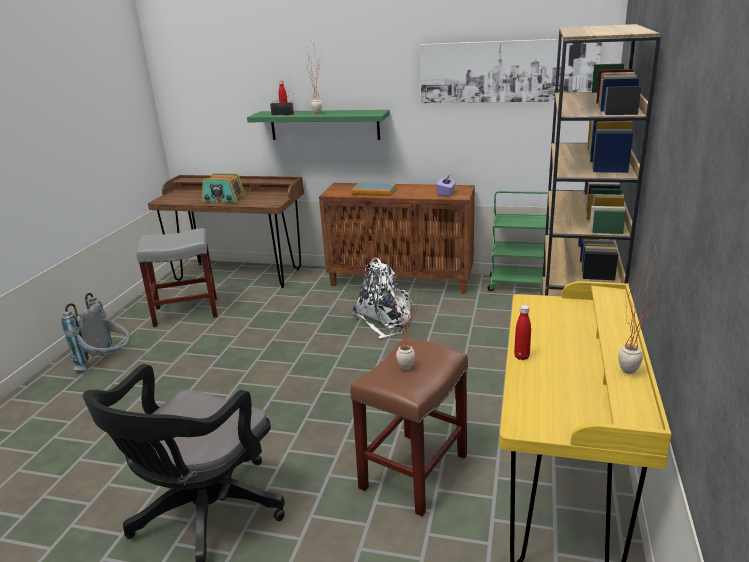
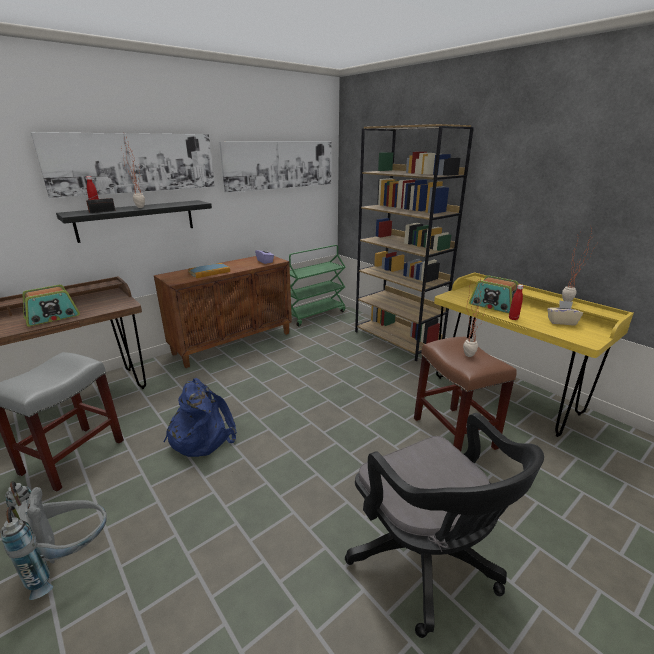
camera: 55 degrees left, 0 degrees up
green shelf [247,110,390,140] -> black shelf [56,200,212,243]
white backpack [352,258,413,338] -> none
none -> picture [31,132,215,198]
none -> blue backpack [163,378,237,457]
none -> radio [469,275,518,314]
none -> beige tissue box [547,301,583,325]

